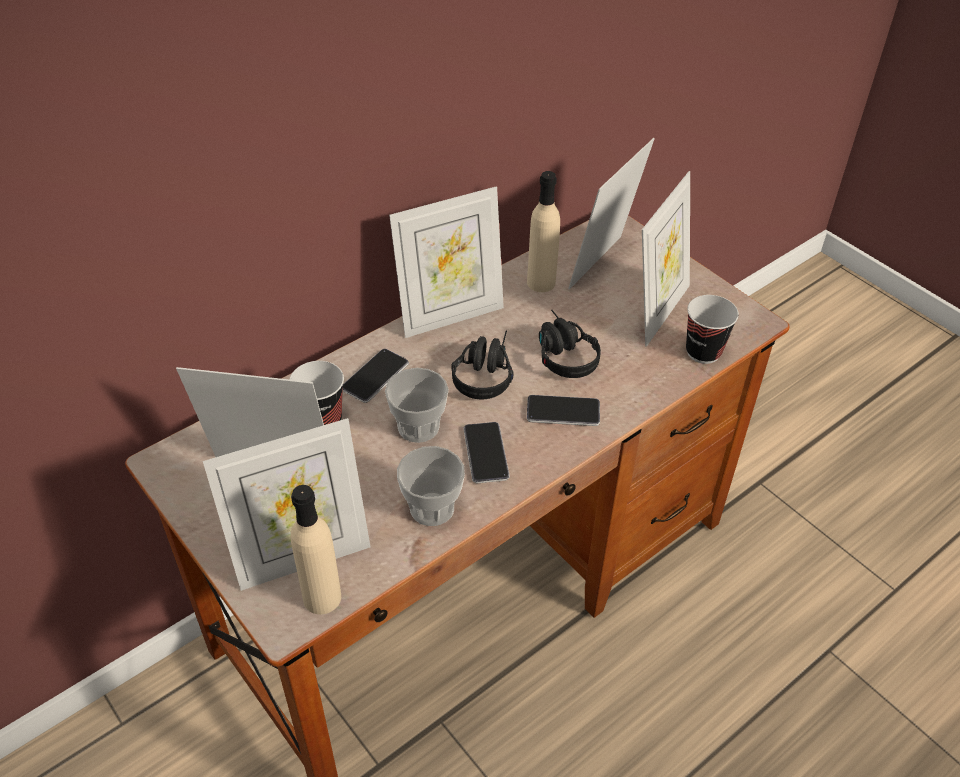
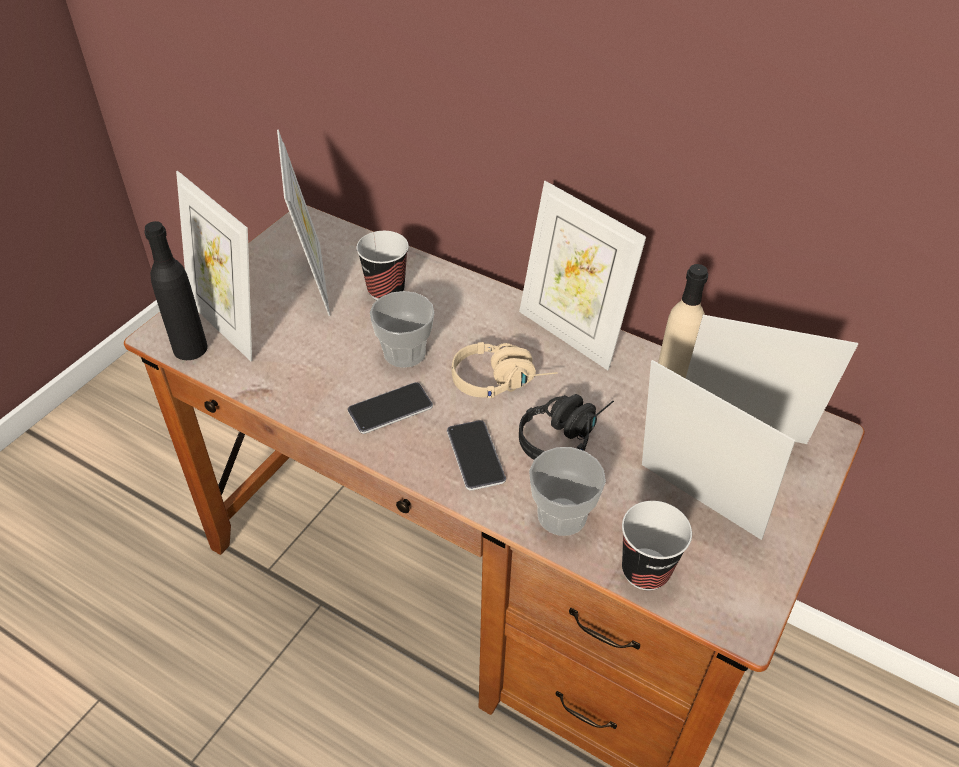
camera: 70 degrees right, 0 degrees up
beige bottle [291,485,341,614] -> black bottle [144,221,208,360]
phone [342,349,409,403] -> none
cup [397,446,465,526] -> cup moved to [529,447,606,536]
black headphones [452,330,514,399] -> beige headphones [452,342,558,398]
picture frame [642,171,690,347] -> picture frame turned 150 degrees counterclockwise [642,360,795,540]

